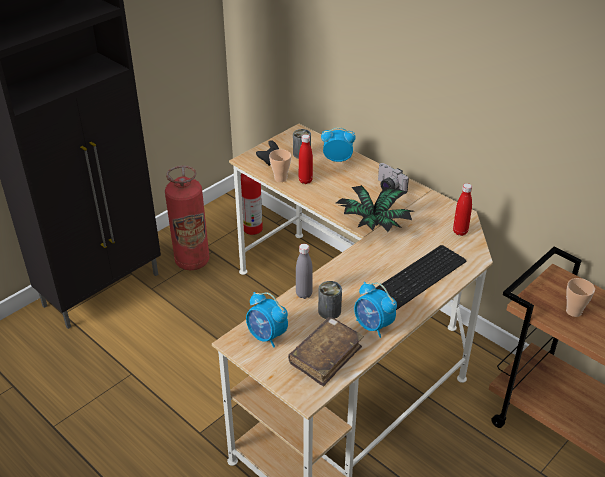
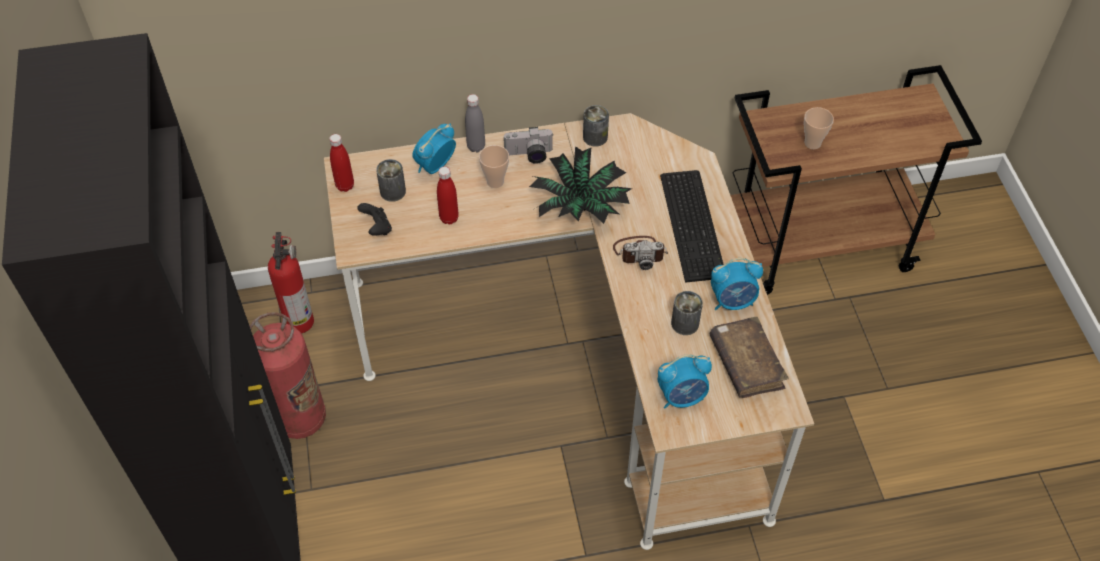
camera: 55 degrees left, 15 degrees up
cup [269,149,291,182] -> cup moved to [479,145,509,188]
grey bottle [296,244,313,299] -> grey bottle moved to [465,94,485,152]
red bottle [453,183,472,236] -> red bottle moved to [329,134,354,192]
none -> can [583,105,609,147]
none -> camera [613,236,668,270]

